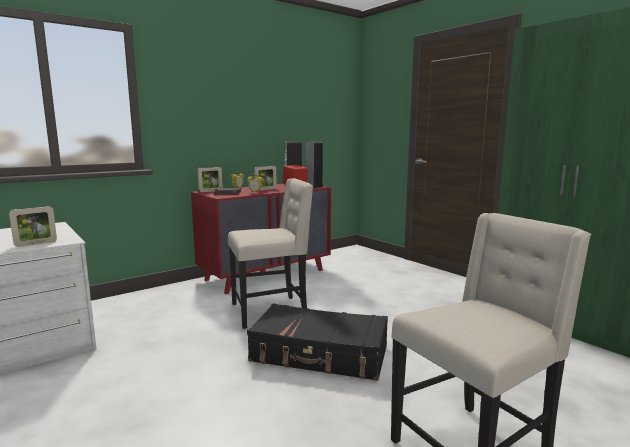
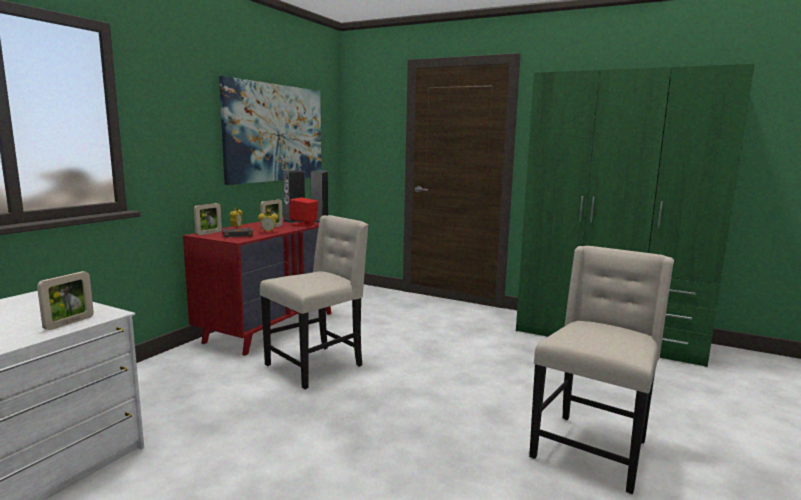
camera: 25 degrees left, 0 degrees up
black suitcase [247,304,388,381] -> none
none -> picture [219,76,321,185]

